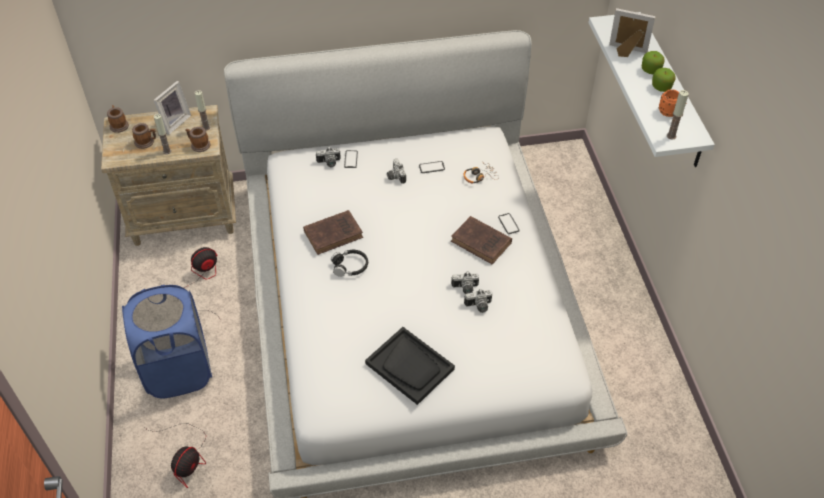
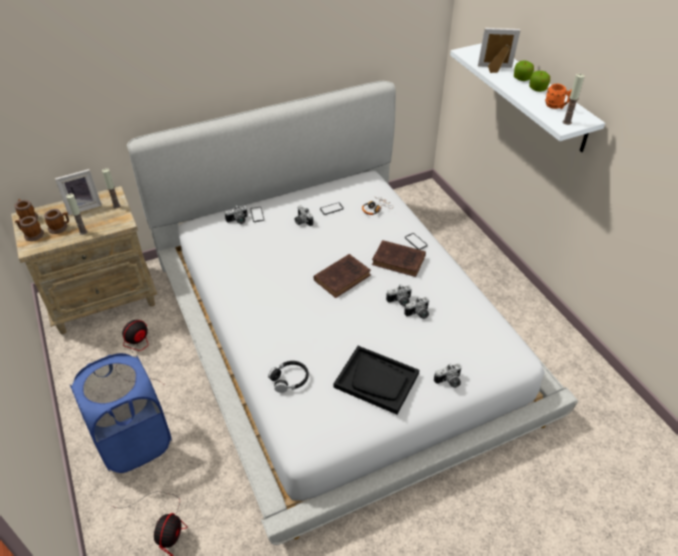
camera: 15 degrees left, 5 degrees down
picture frame [154,81,191,135] -> picture frame turned 45 degrees clockwise [55,169,102,215]
mug [185,127,210,152] -> mug moved to [15,216,44,241]
brown book [303,210,363,255] -> brown book moved to [314,254,371,298]
black headphones [331,250,368,277] -> black headphones moved to [268,361,309,393]
none -> camera [434,363,462,388]

